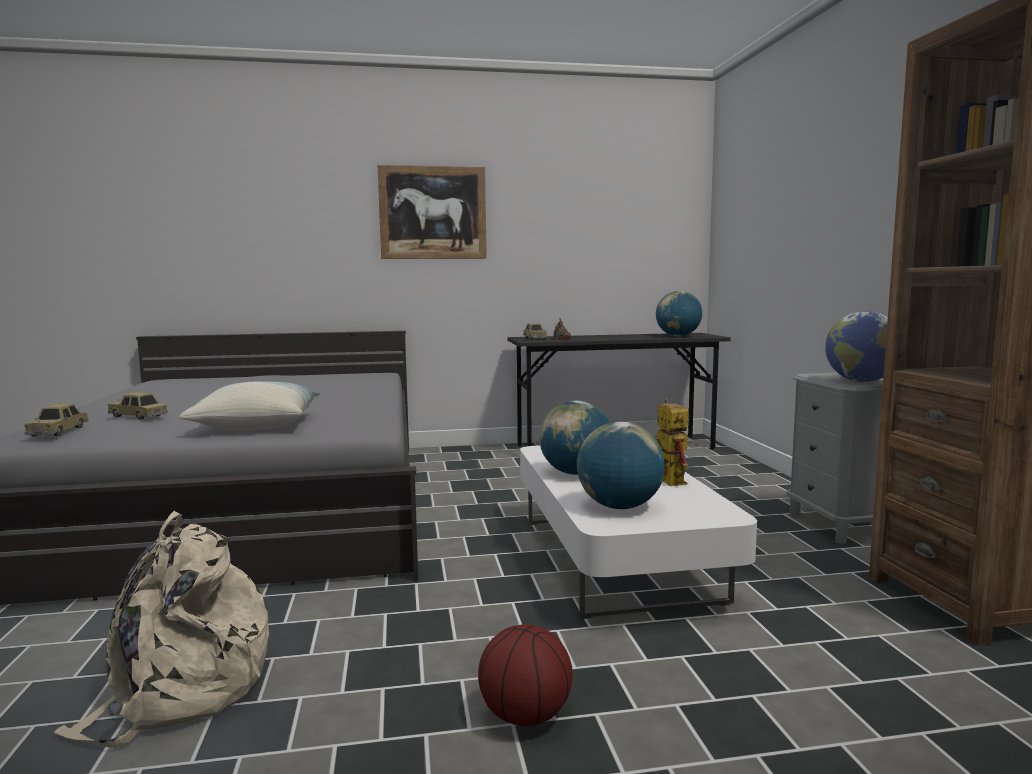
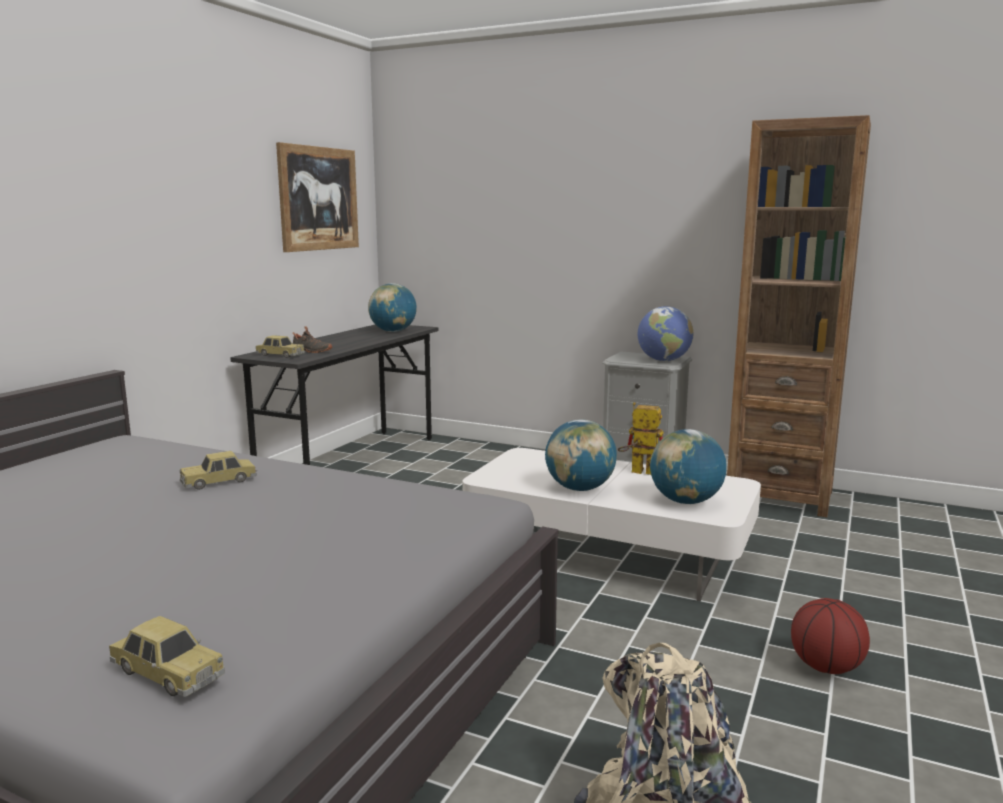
camera: 55 degrees left, 5 degrees up
toy car [108,392,168,420] -> toy car moved to [180,451,257,490]
pillow [179,381,320,431] -> none
picture [378,165,487,259] -> picture moved to [276,142,359,252]

